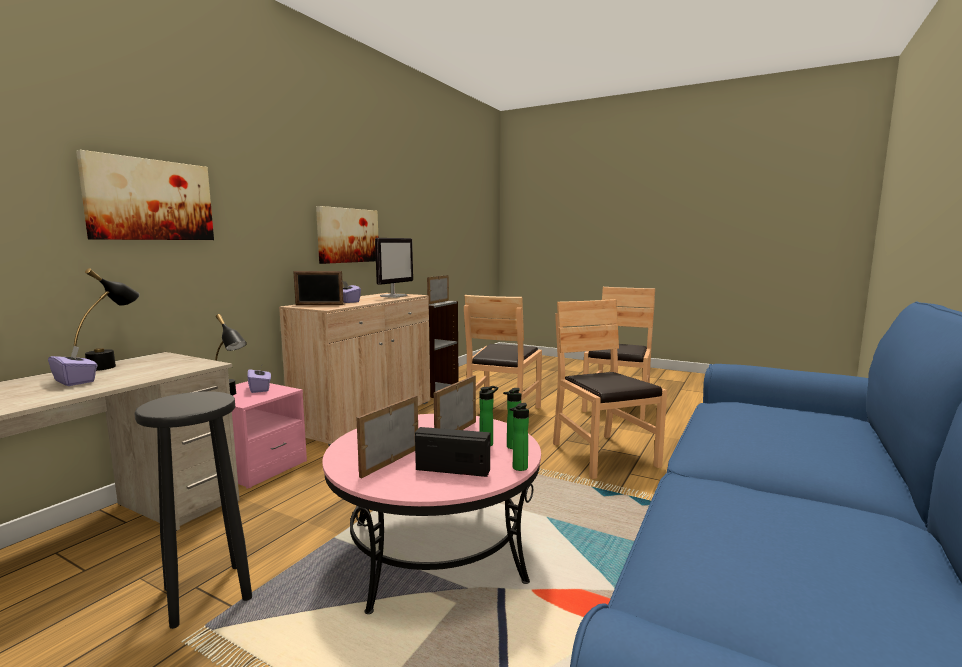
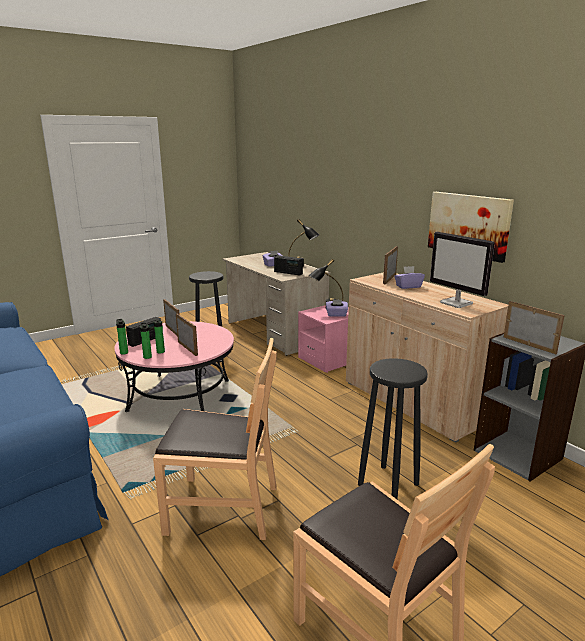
camera: 115 degrees right, 10 degrees up
picture [76,150,214,240] -> none
brown chair [464,295,542,409] -> black stool [358,358,428,499]
none -> radio [274,255,303,275]

